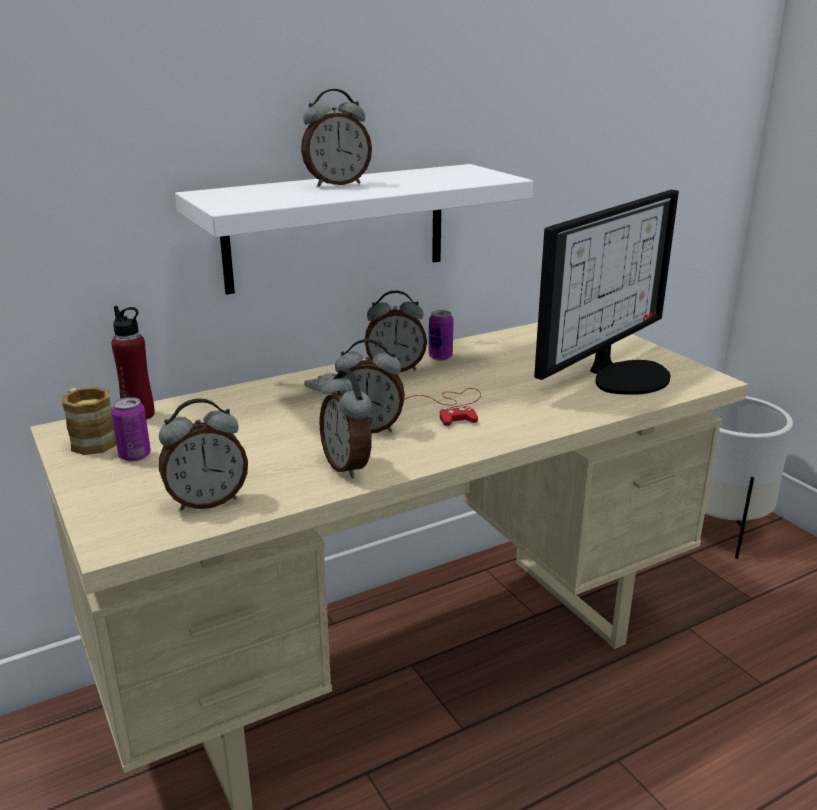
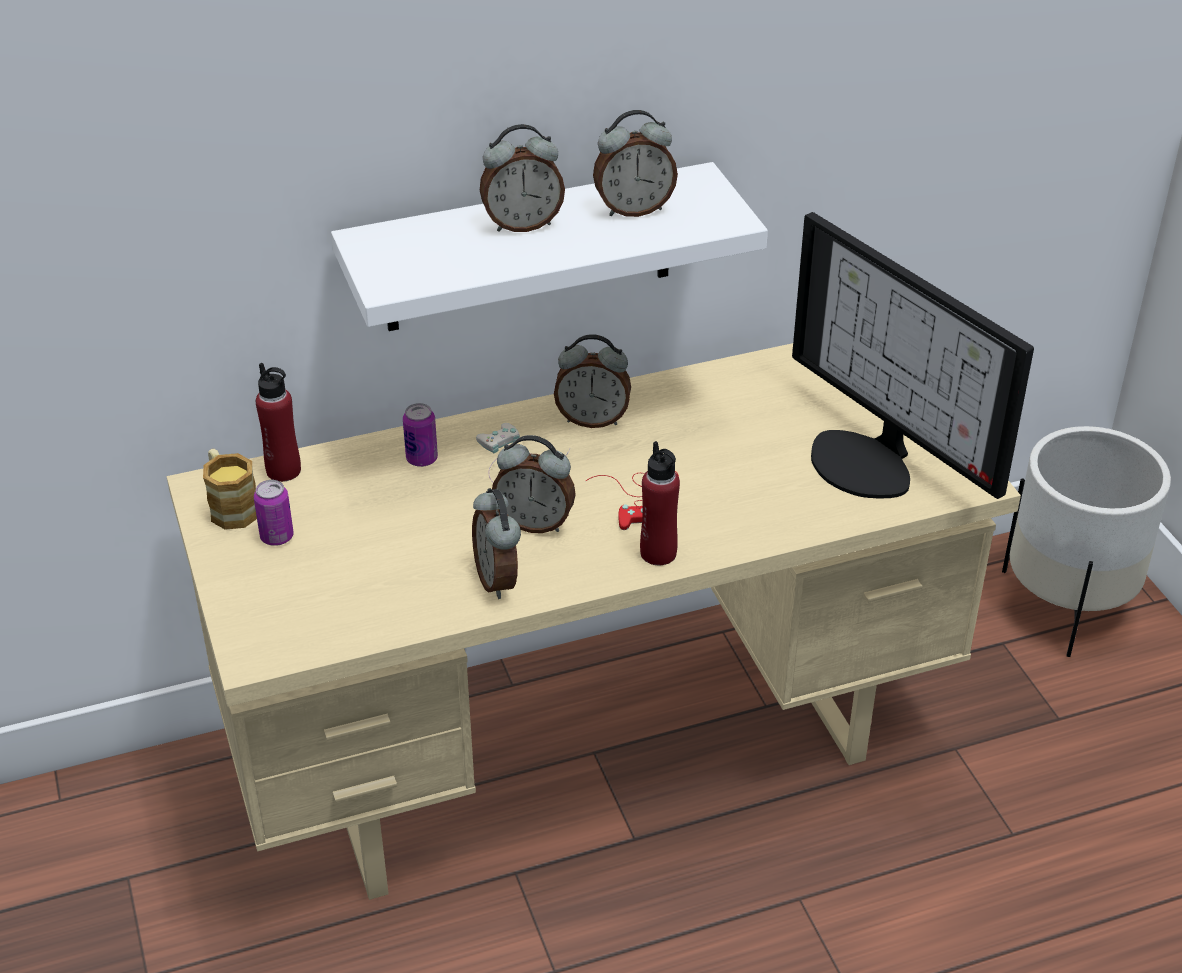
camera: 10 degrees right, 15 degrees up
alarm clock [159,398,248,510] -> alarm clock moved to [593,110,678,217]
can [429,310,454,360] -> can moved to [403,403,438,467]
monitor [534,190,679,395] -> monitor turned 90 degrees clockwise [792,212,1034,499]
none -> red bottle [640,441,680,565]

